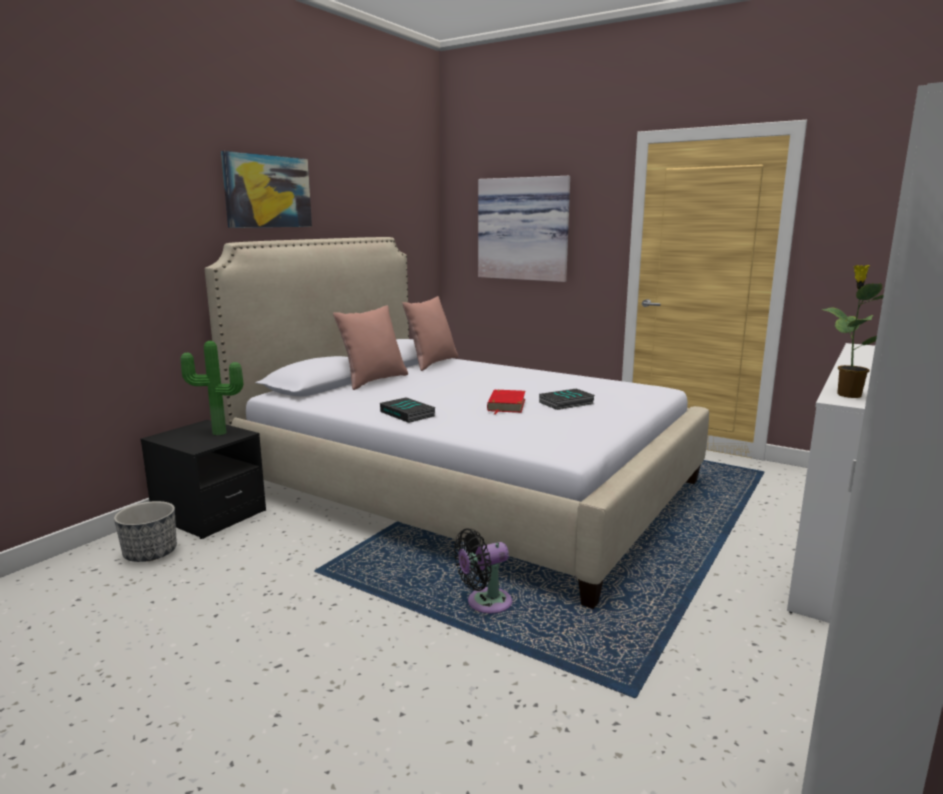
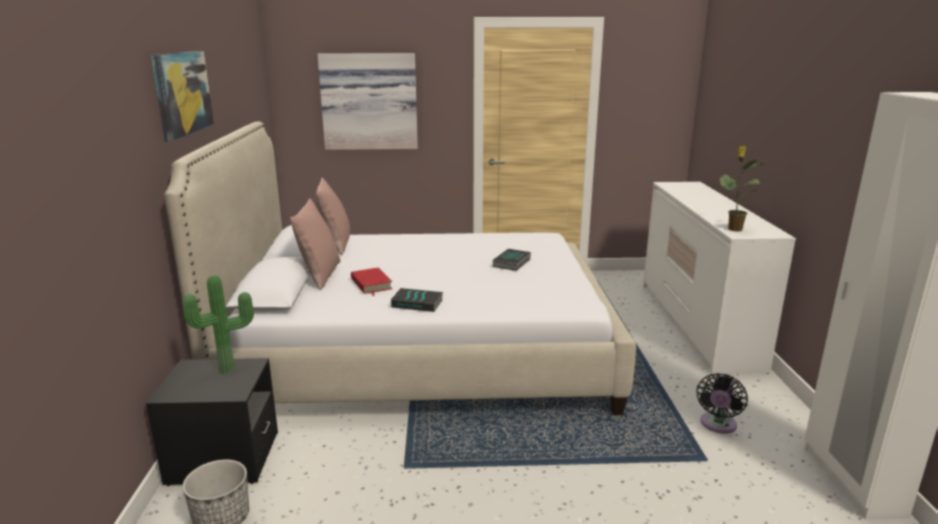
camera: 35 degrees left, 5 degrees up
black fan [454,528,512,613] -> black fan moved to [697,373,748,433]
red book [487,389,525,414] -> red book moved to [351,268,392,296]

